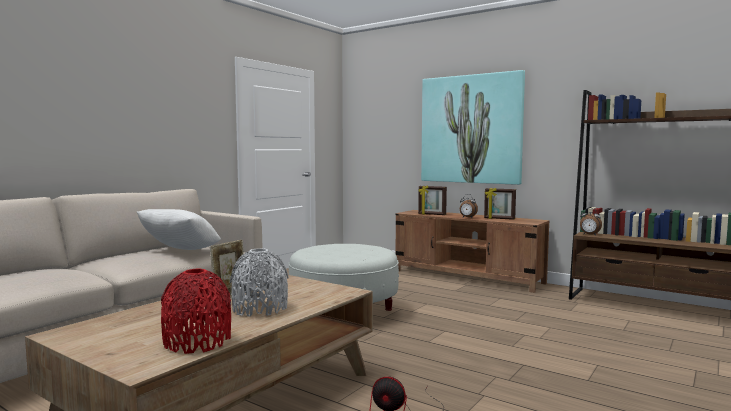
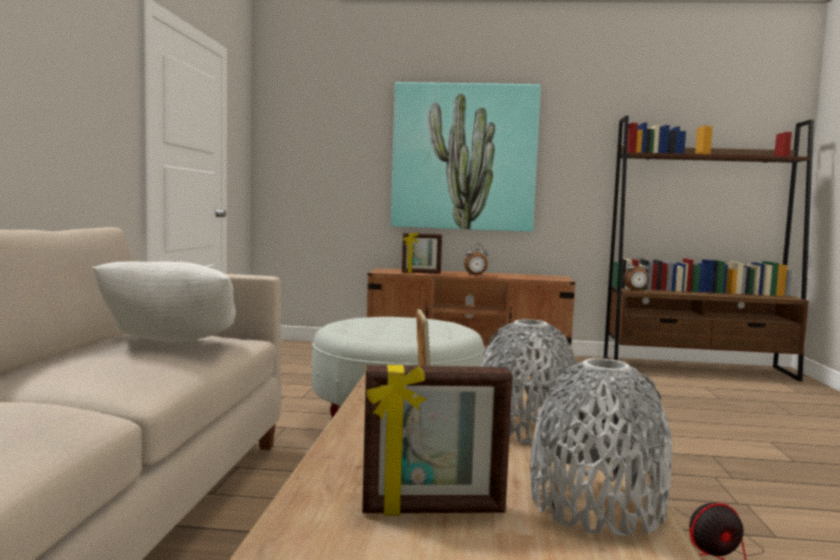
camera: 30 degrees left, 0 degrees up
red vase [161,269,231,354] -> grey vase [530,358,672,536]
picture frame [484,188,516,220] -> picture frame moved to [362,365,513,516]

